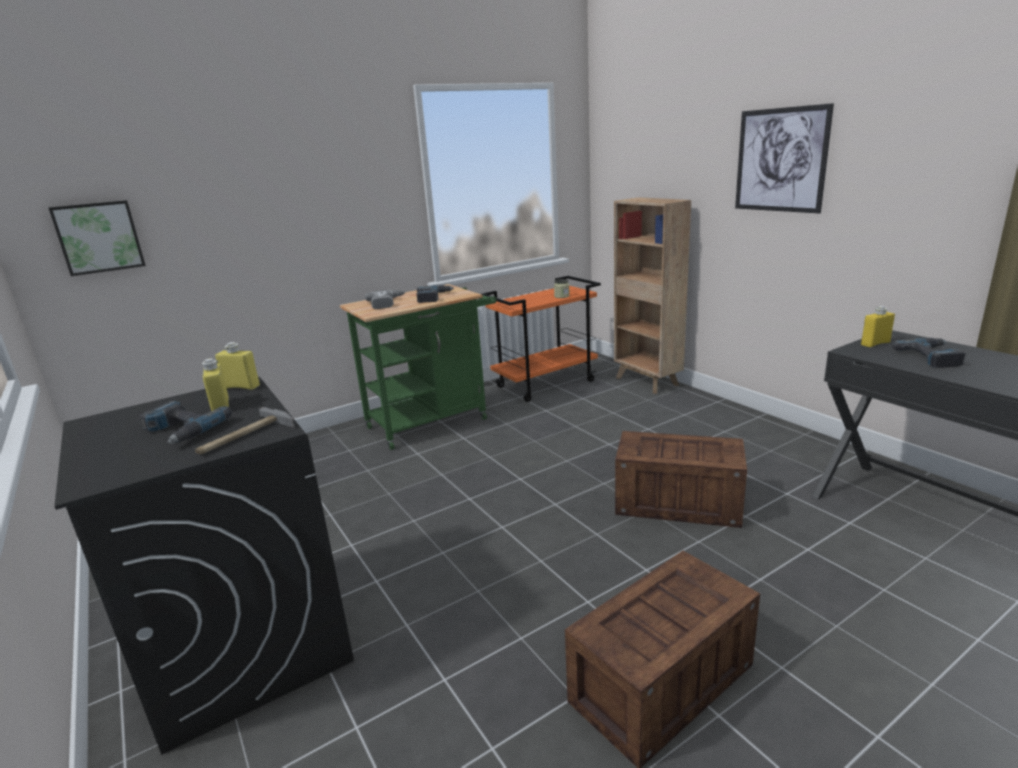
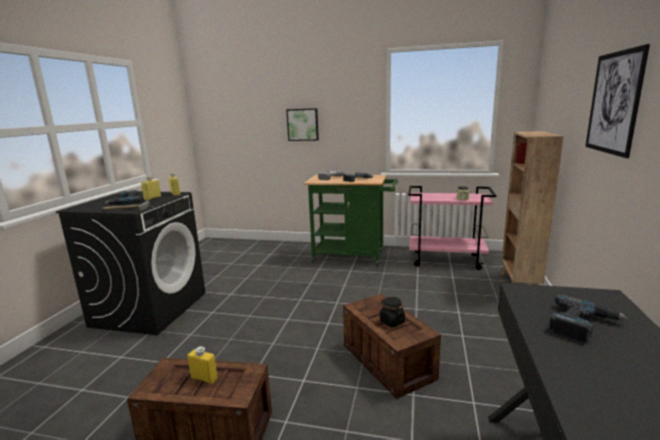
camera: 45 degrees right, 5 degrees down
picture [49,200,146,276] -> picture moved to [286,108,319,141]
orange cart [482,276,601,402] -> pink cart [408,186,496,270]
yellow bottle [861,306,895,347] -> yellow bottle moved to [187,346,218,384]
none -> black jar [380,297,405,327]

